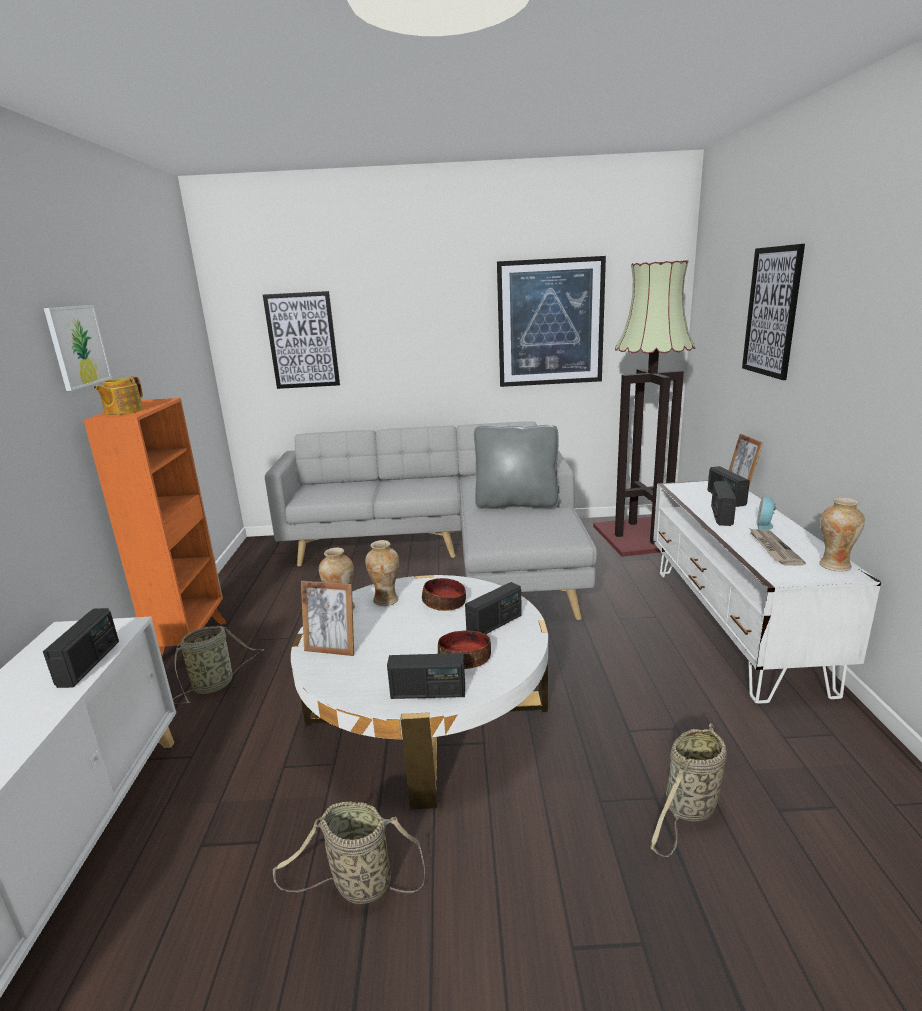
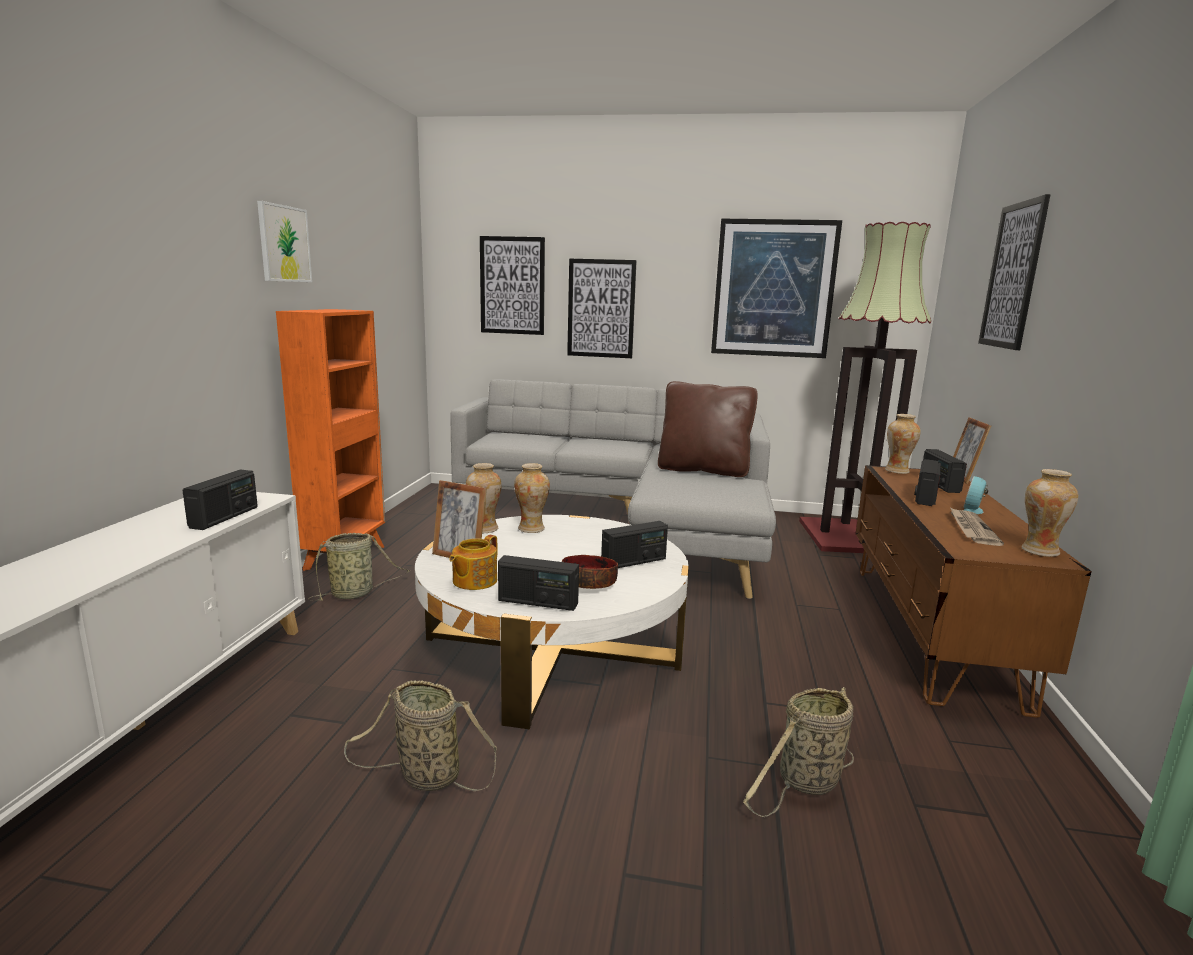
camera: 10 degrees right, 5 degrees down
teapot [93,377,143,415] -> teapot moved to [449,535,497,590]
bowl [422,578,466,611] -> none
grey pillow [474,425,559,509] -> brown pillow [658,381,757,477]
white tv stand [653,481,881,704] -> brown tv stand [856,465,1092,718]
none -> picture [567,258,637,358]
none -> vase [885,414,921,474]

